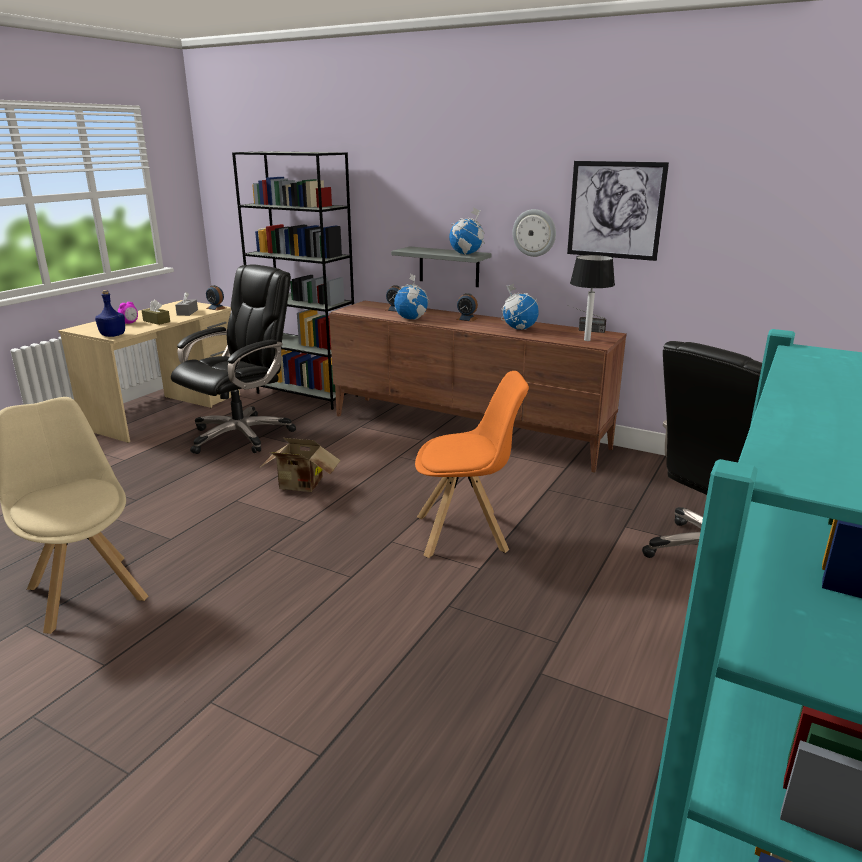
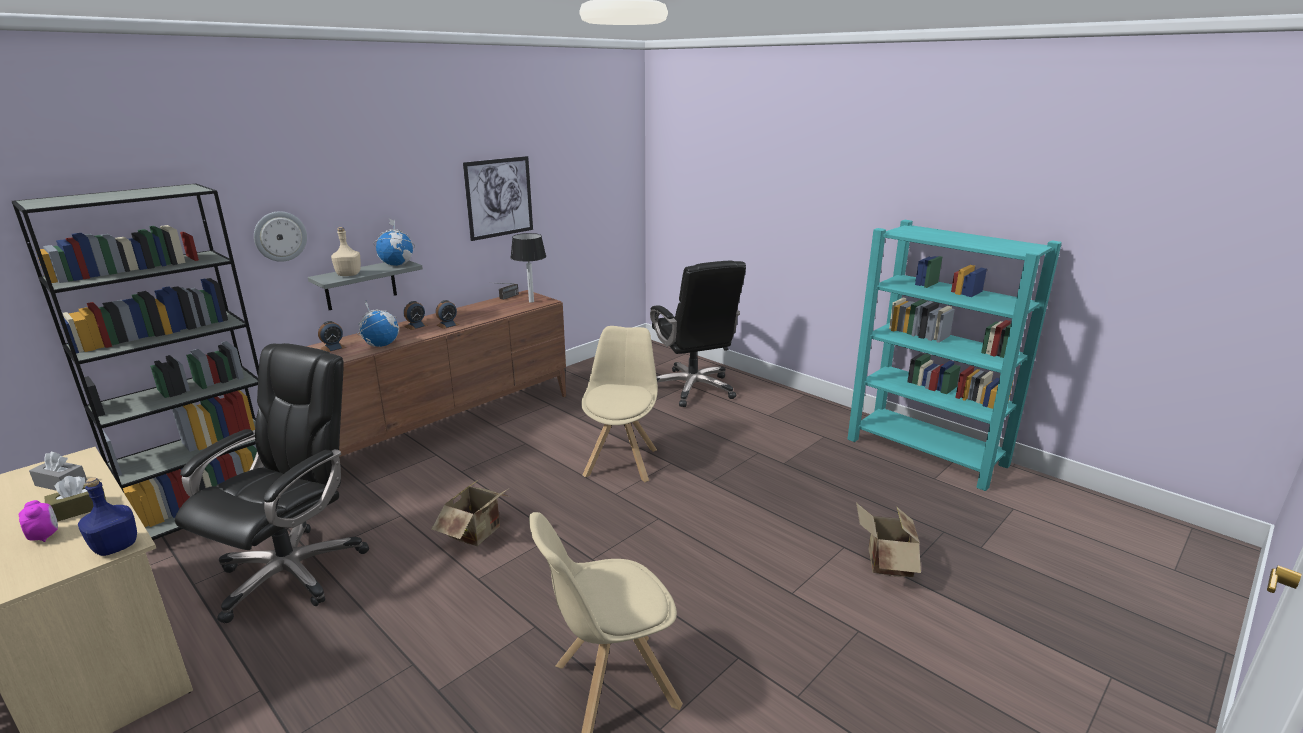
camera: 75 degrees left, 0 degrees up
black office chair [171,264,296,454] -> black office chair turned 60 degrees clockwise [175,343,369,623]
alarm clock [206,285,226,311] -> alarm clock moved to [436,300,459,329]
orange chair [415,371,529,558] -> beige chair [581,326,658,482]
globe [501,284,539,330] -> none
wall clock [513,209,556,257] -> wall clock moved to [254,211,307,262]
none -> beige bottle [331,227,361,276]
none -> cardboard box [856,503,921,577]

